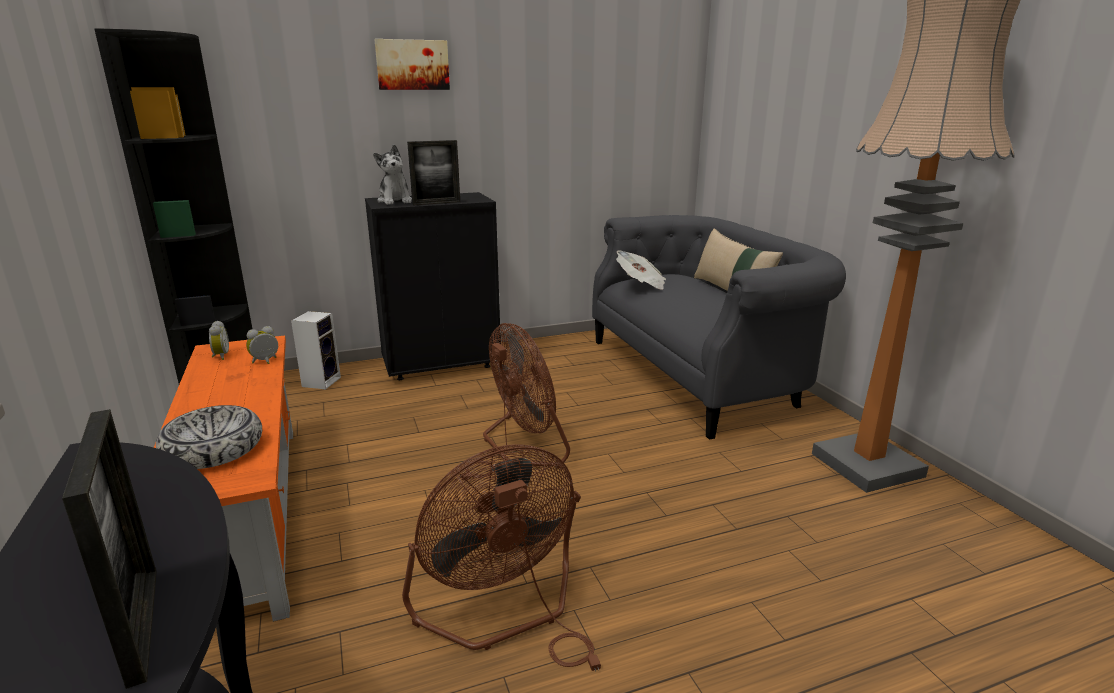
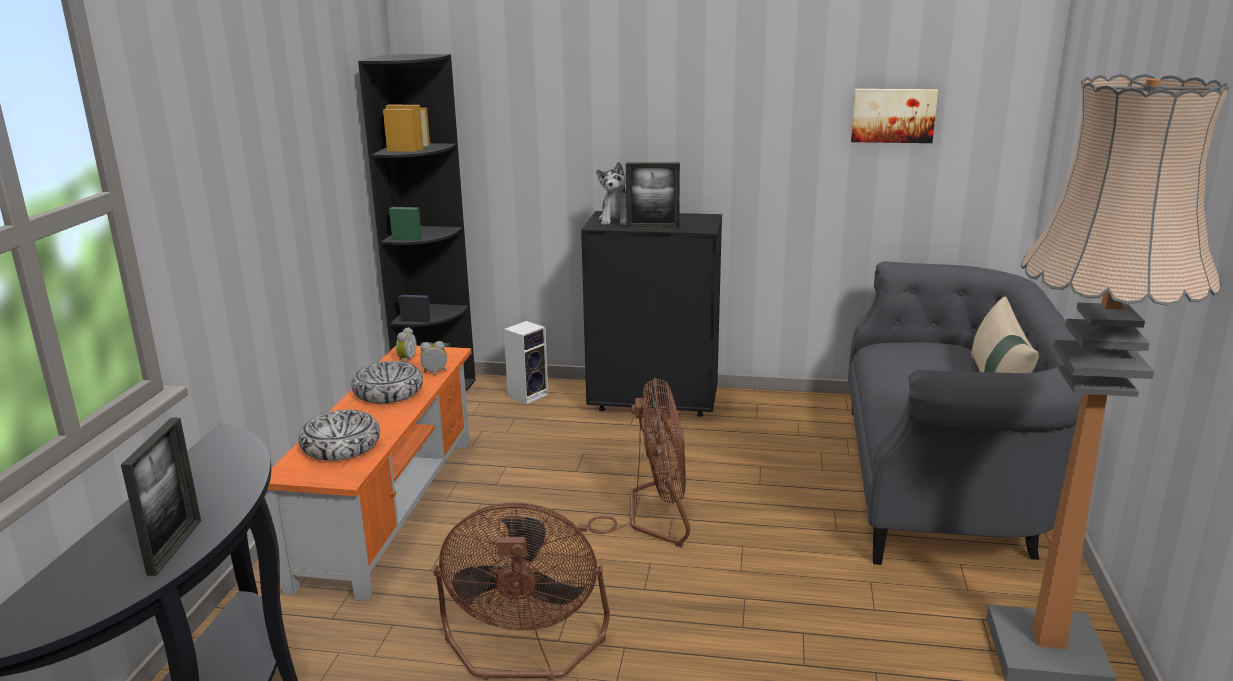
camera: 30 degrees right, 0 degrees up
picture [374,39,450,90] -> picture moved to [851,89,938,143]
newspaper [616,250,666,290] -> none
none -> bowl [351,361,423,404]

